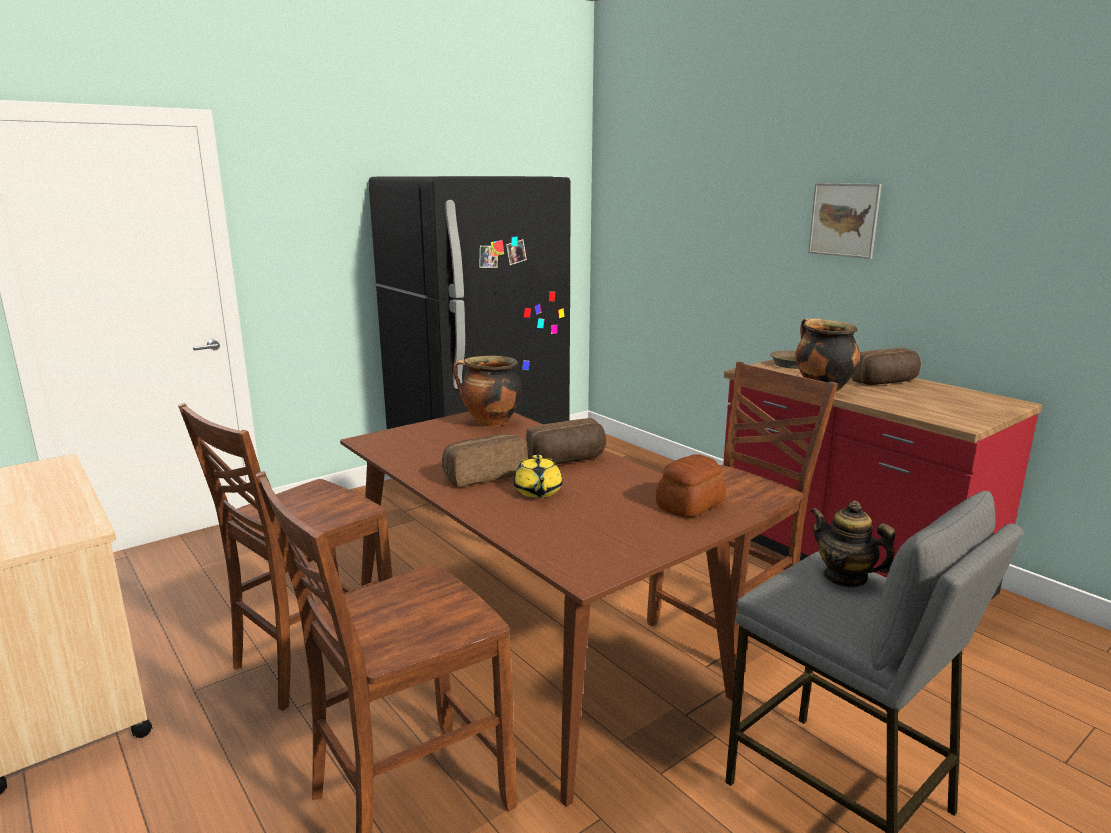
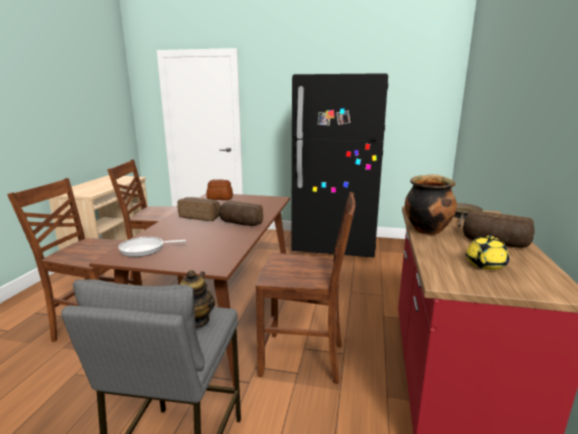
camera: 50 degrees right, 0 degrees up
cooking pot [453,356,522,426] -> none
yellow teapot [514,455,563,498] -> yellow teapot moved to [466,236,509,270]
bread [656,454,726,518] -> bread moved to [206,179,233,200]
picture [808,183,882,259] -> none
none -> frying pan [118,237,186,257]

